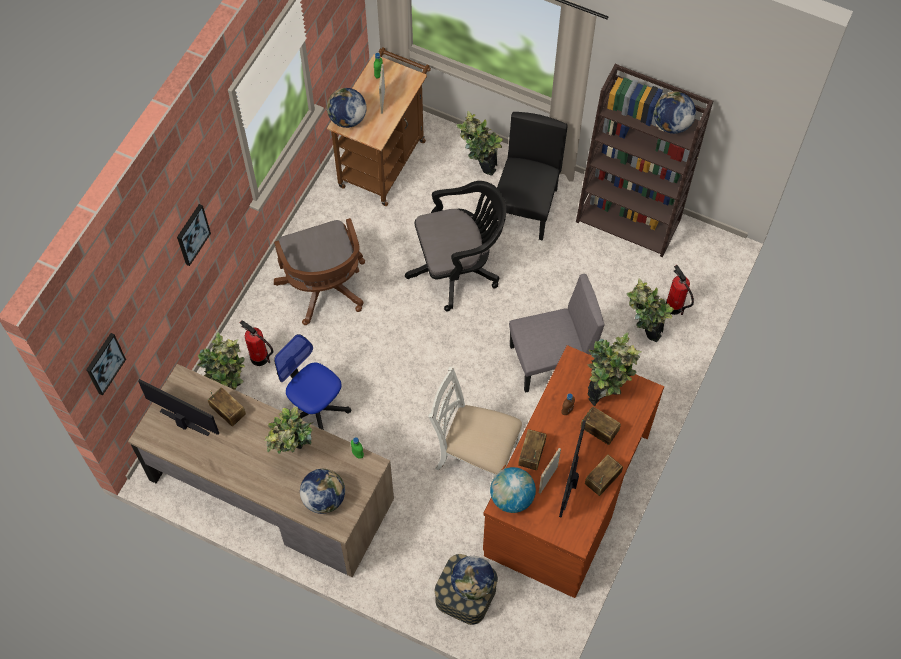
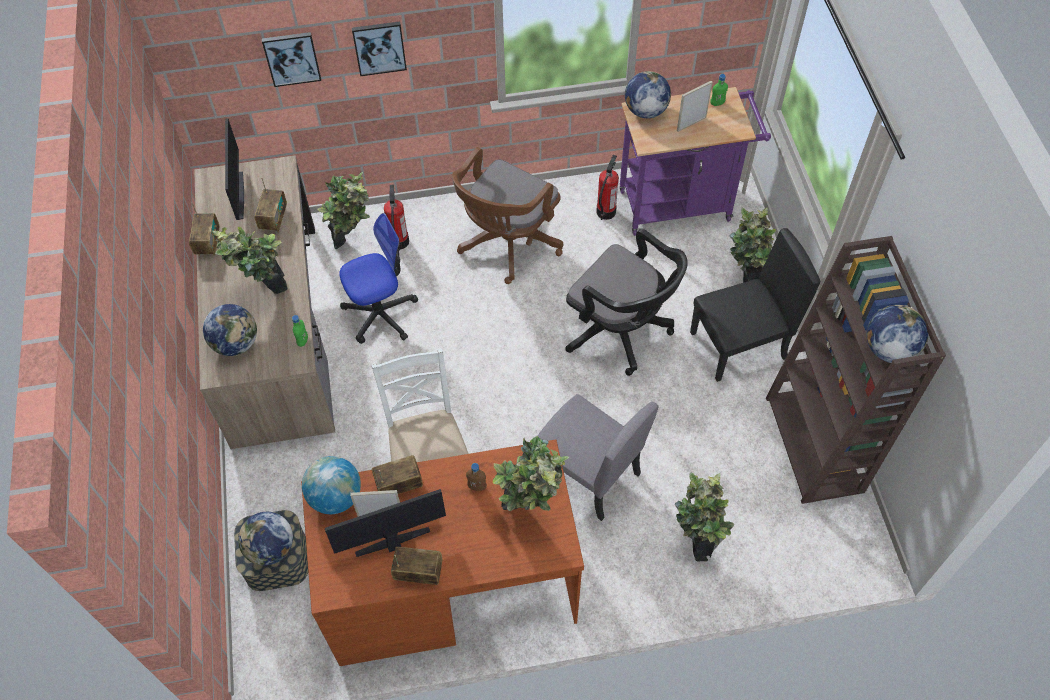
camera: 55 degrees right, 5 degrees down
picture [86,333,126,396] -> picture moved to [262,32,321,87]
office chair [274,334,352,430] -> office chair turned 60 degrees clockwise [339,213,418,344]
brown cart [327,47,431,206] -> purple cart [620,87,771,236]
radio [581,406,621,445] -> radio moved to [189,202,219,256]
fire extinguisher [666,265,694,315] -> fire extinguisher moved to [596,155,619,220]

